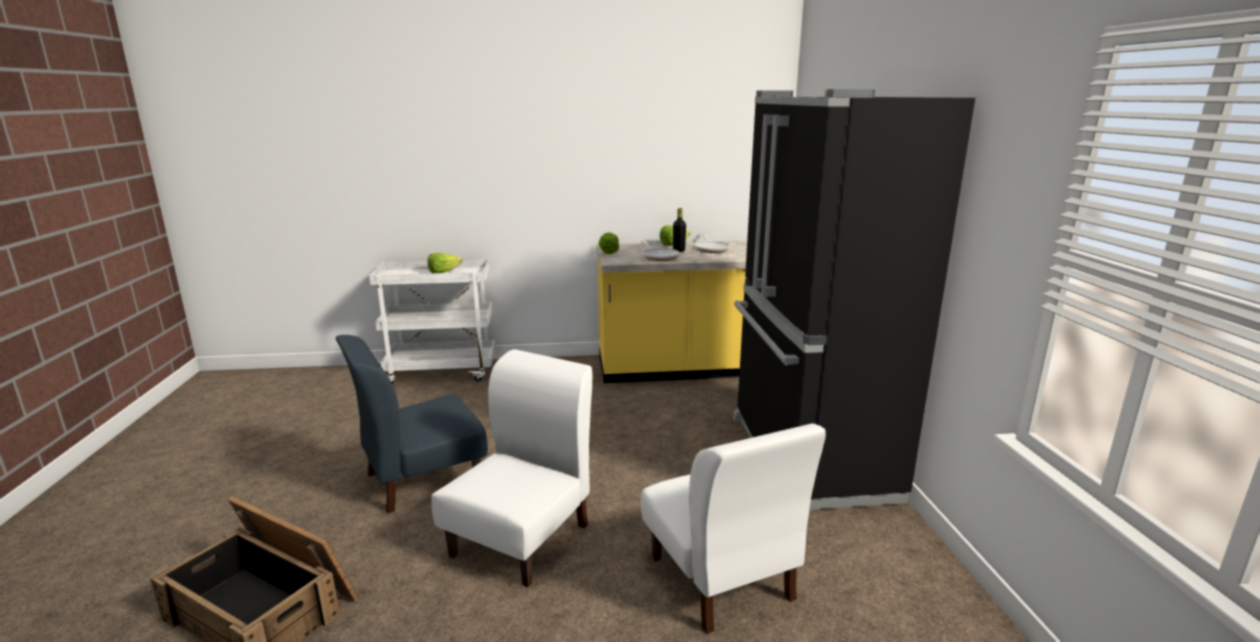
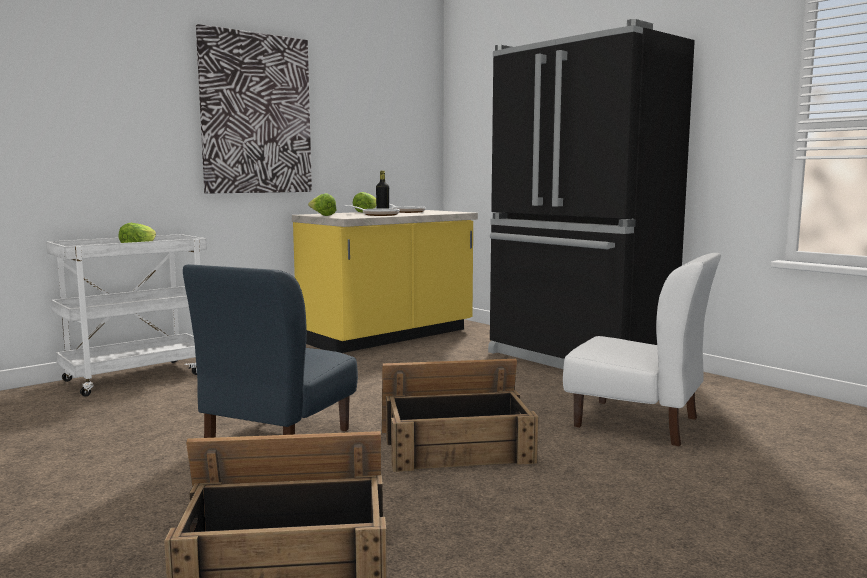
camera: 35 degrees left, 10 degrees down
white chair [431,349,592,587] -> crate [382,359,538,472]
none -> picture [196,24,312,194]

